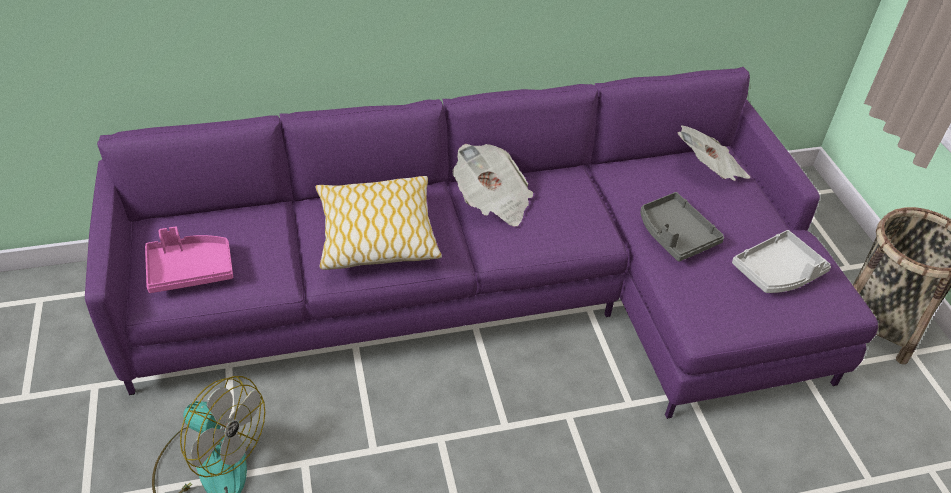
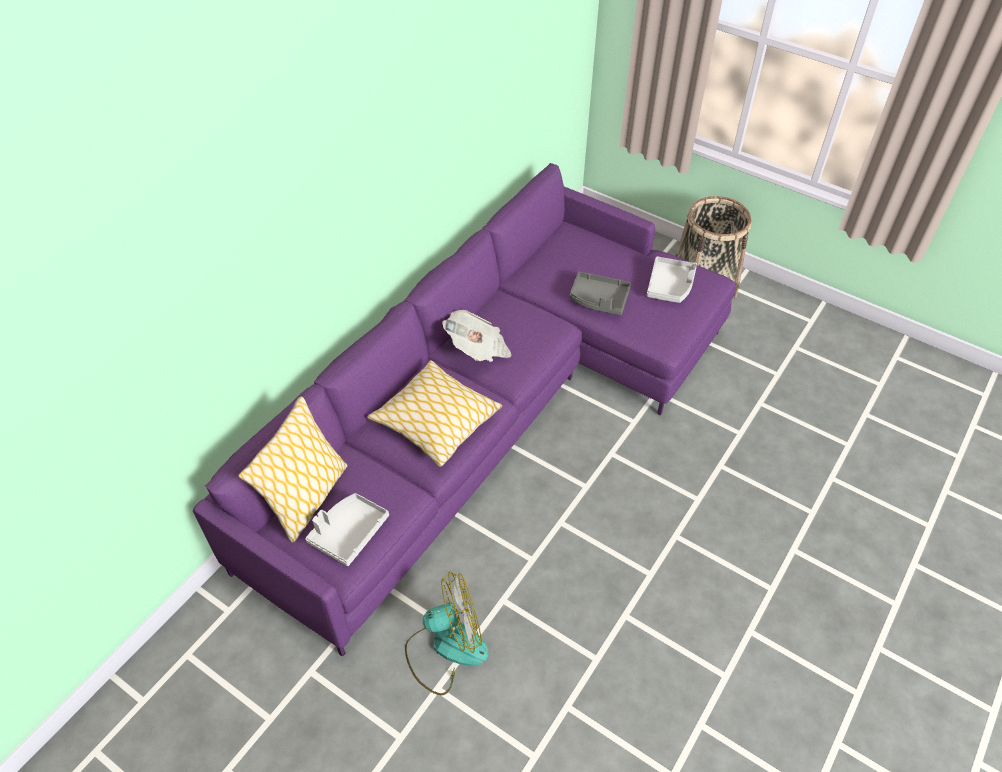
camera: 40 degrees left, 5 degrees up
pink tray [145,226,233,293] -> grey tray [305,493,389,566]
newspaper [677,125,750,181] -> none
none -> pillow [238,396,347,542]

